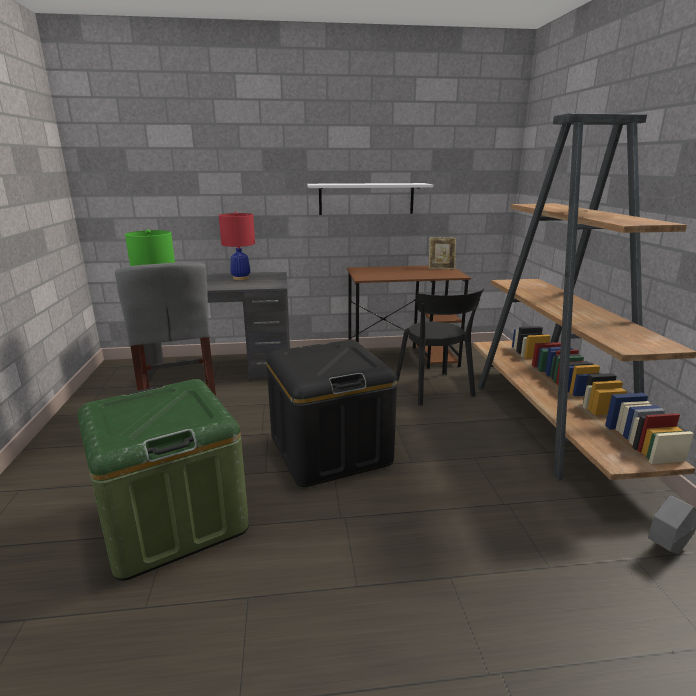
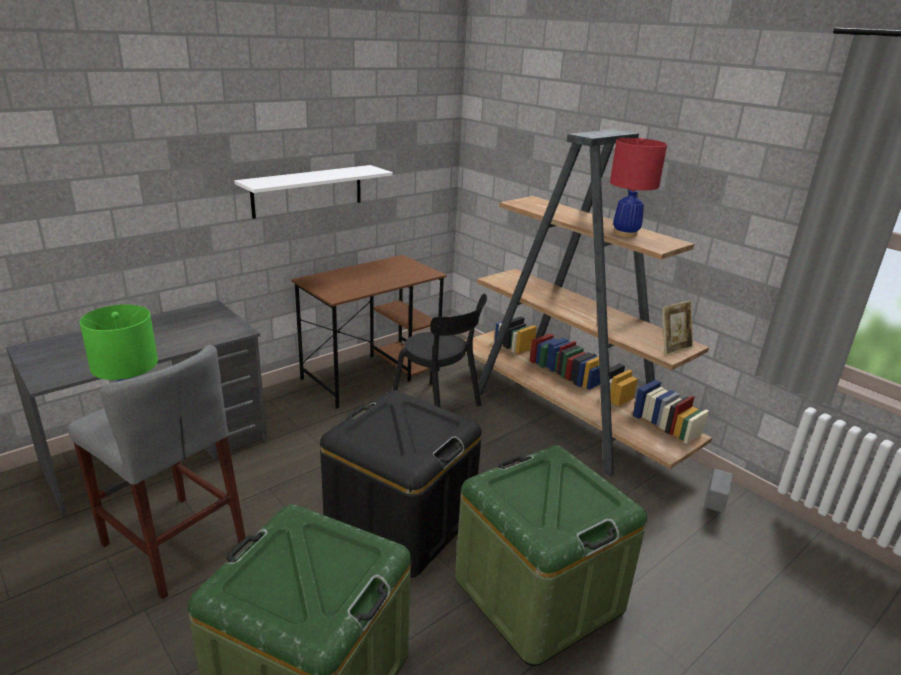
camera: 35 degrees left, 5 degrees up
red table lamp [219,212,255,280] -> red table lamp moved to [610,138,667,237]
picture frame [429,237,456,269] -> picture frame moved to [662,300,693,356]
none -> green storage box [455,445,647,666]

